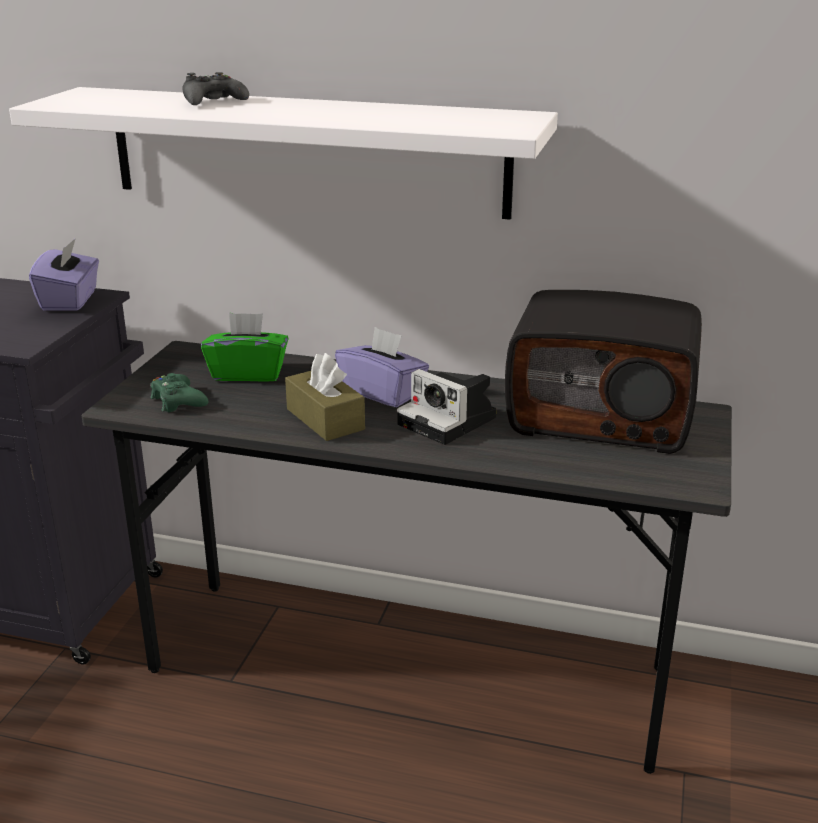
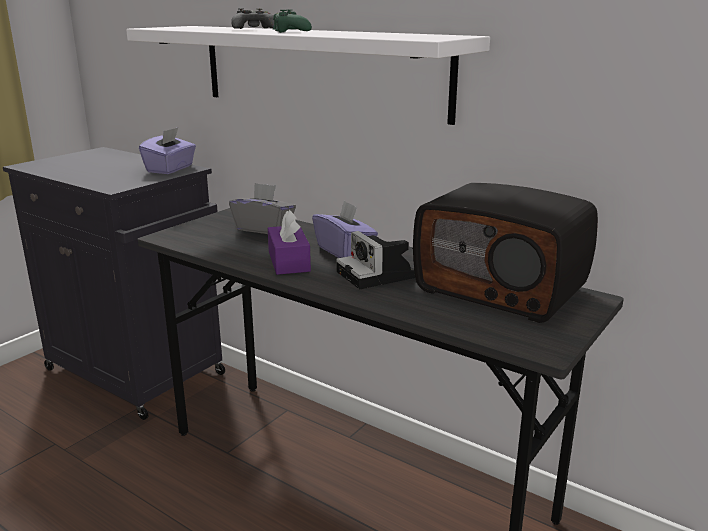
camera: 20 degrees right, 5 degrees down
green game controller [150,373,209,412] -> green game controller moved to [273,9,312,33]
green tissue box [201,312,289,382] -> grey tissue box [229,183,296,234]
brown tissue box [285,353,365,441] -> purple tissue box [268,210,311,275]

